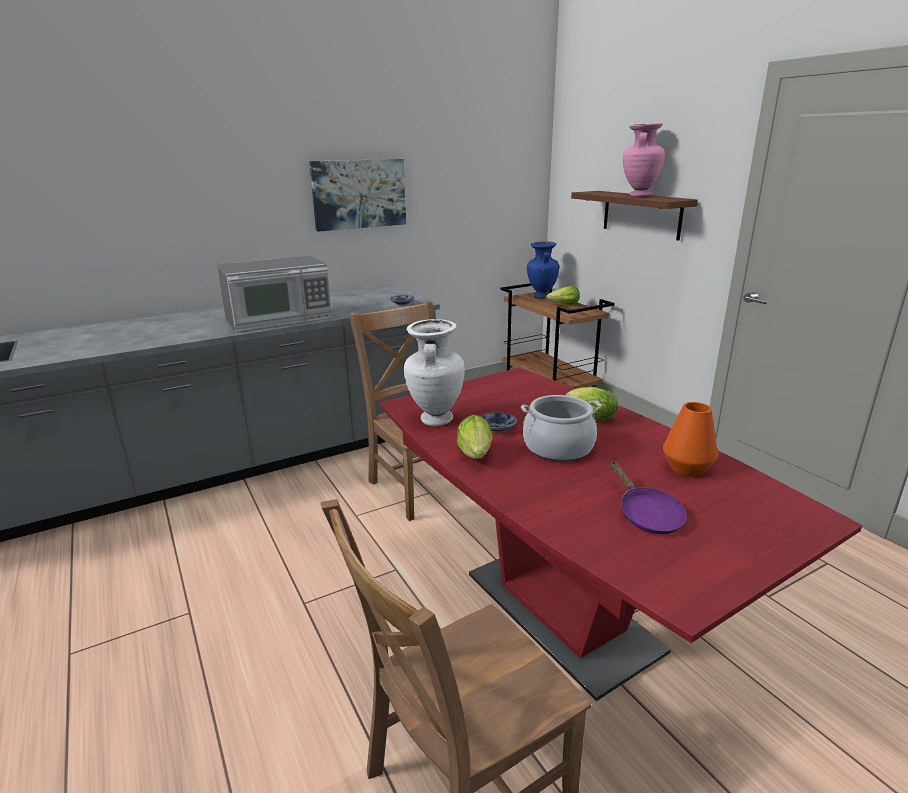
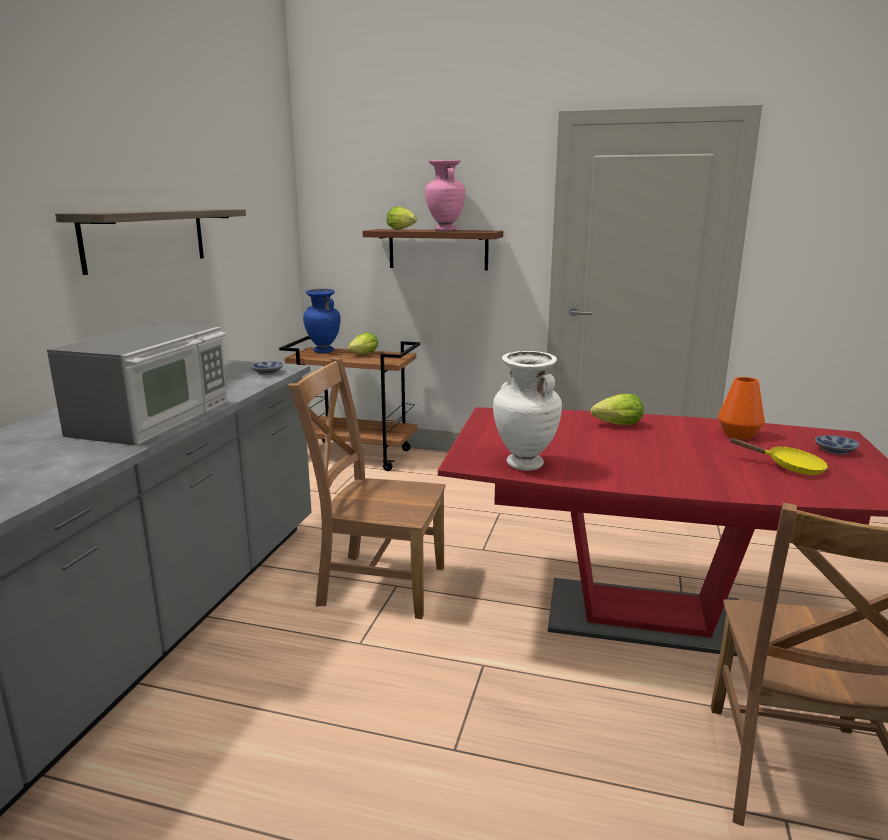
camera: 45 degrees left, 5 degrees down
picture [309,159,406,232] -> shelf [55,209,246,275]
lettuce [457,415,492,459] -> lettuce moved to [386,206,417,230]
bowl [481,412,517,433] -> bowl moved to [815,435,859,455]
cooking pot [521,395,602,461] -> none
purple frying pan [610,461,687,534] -> yellow frying pan [729,438,828,475]

